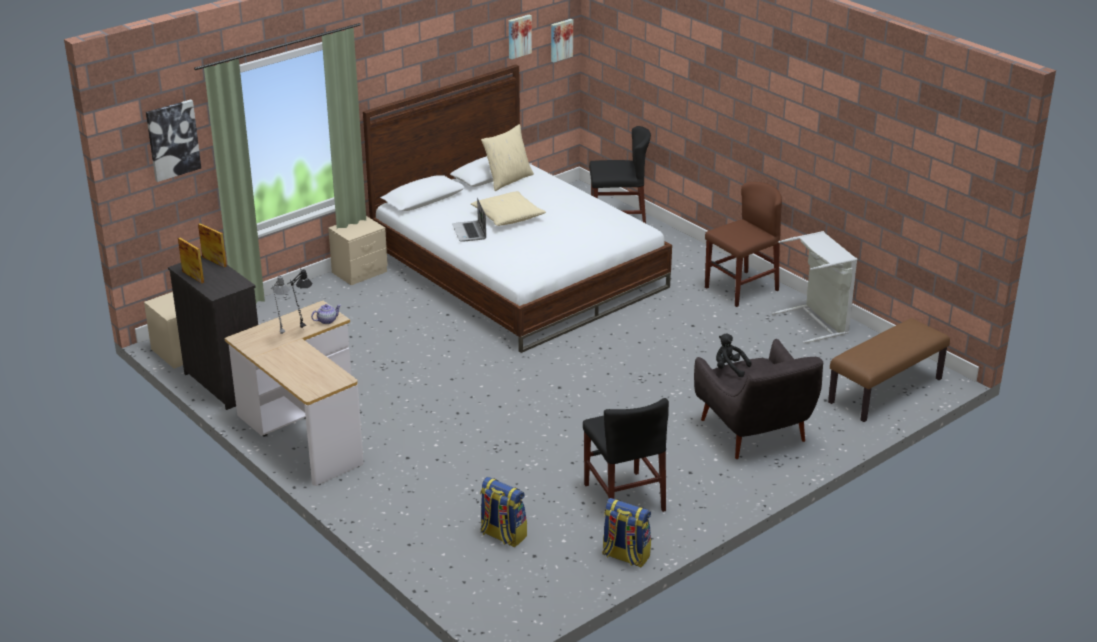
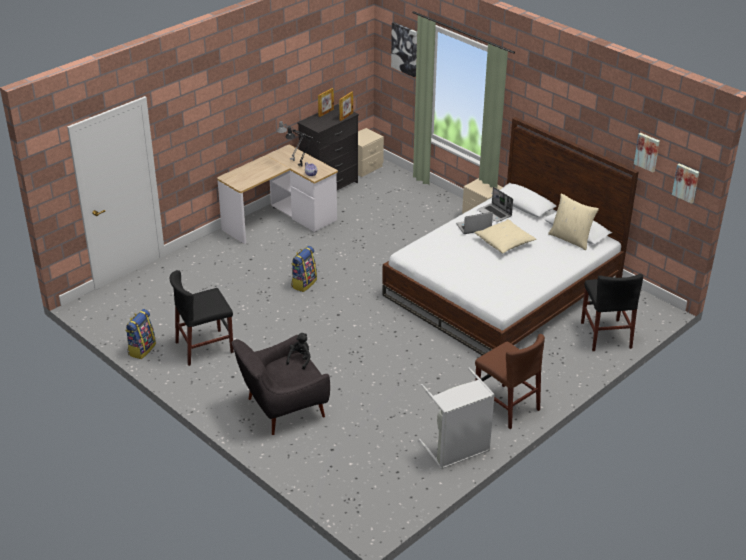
camera: 85 degrees right, 5 degrees up
backpack [480,477,527,547] -> backpack moved to [291,246,317,292]
brown bench [828,318,950,422] -> none
none -> laptop [477,187,513,222]

